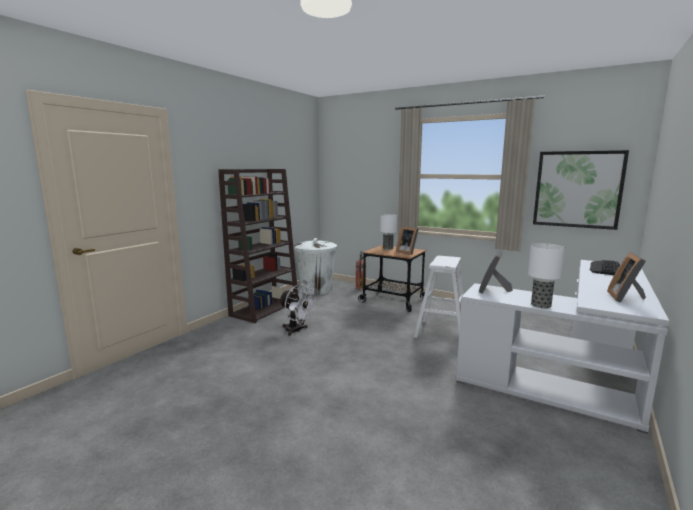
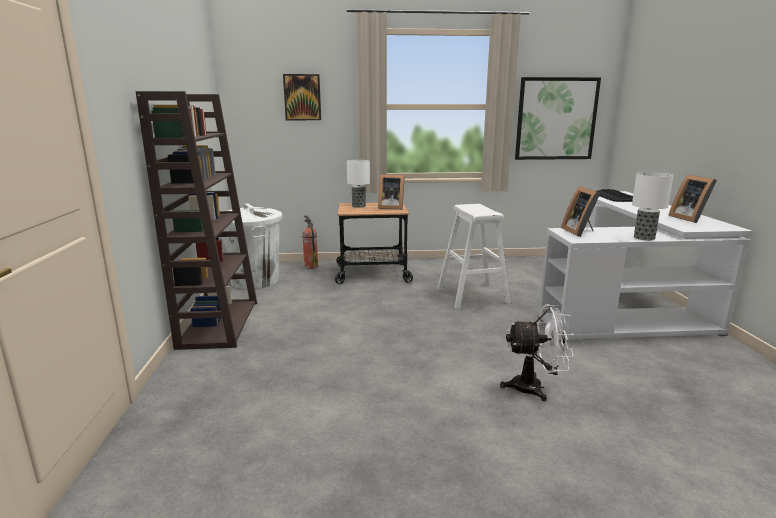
camera: 35 degrees left, 5 degrees up
white fan [278,284,317,336] -> white fan moved to [500,304,574,401]
none -> picture [283,74,321,120]

